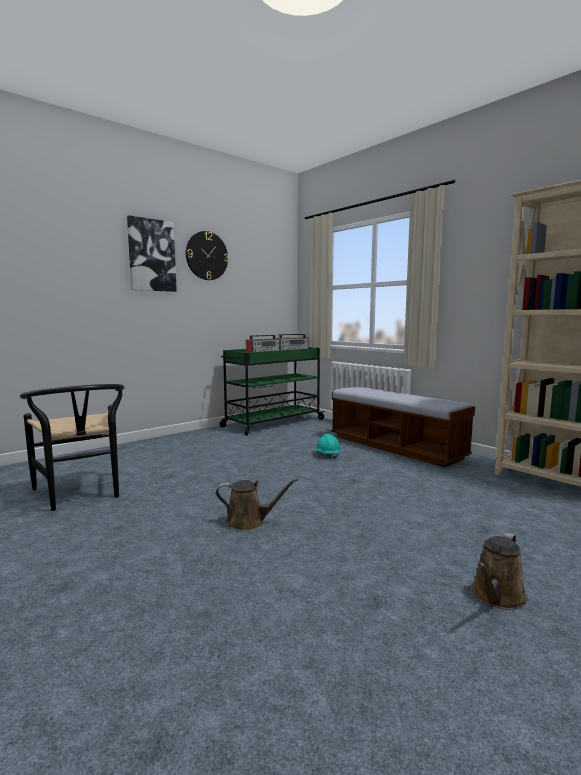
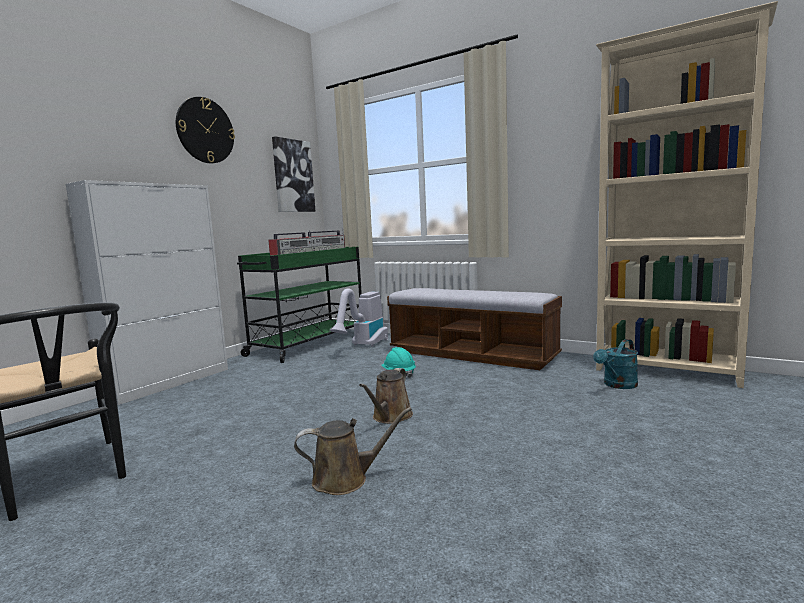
camera: 15 degrees left, 0 degrees up
picture [127,215,177,292] -> picture moved to [272,136,315,212]
brown watering can [472,532,528,610] -> brown watering can moved to [359,368,413,424]
none -> white cabinet [66,180,228,405]
none -> vacuum cleaner [330,288,388,347]
none -> turquoise watering can [593,339,638,389]

